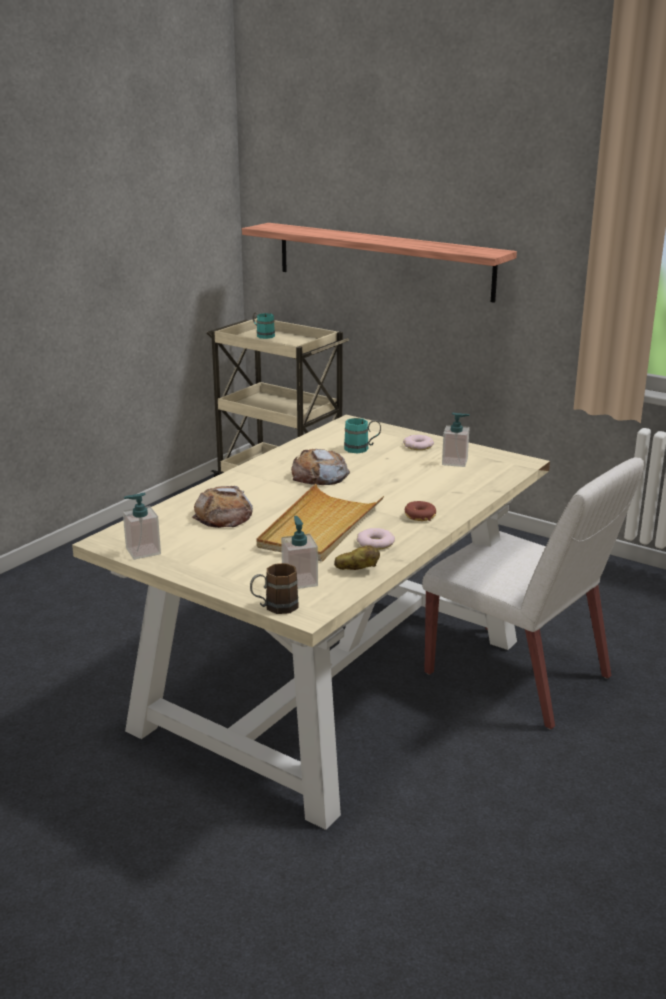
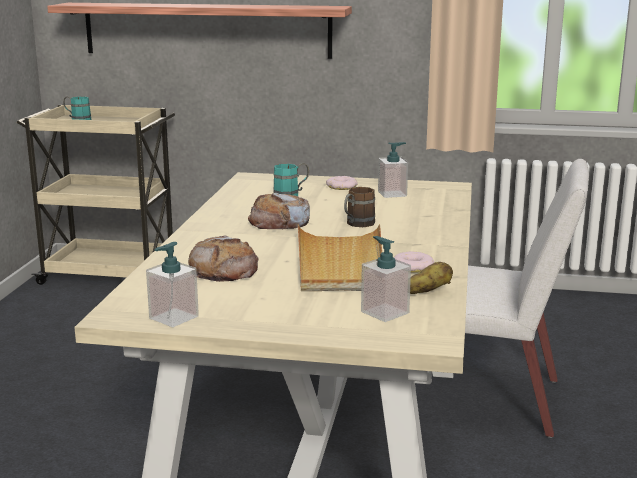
camera: 25 degrees left, 5 degrees down
brown mug [250,563,299,614] -> brown mug moved to [344,187,375,227]
donut [405,501,436,521] -> none

